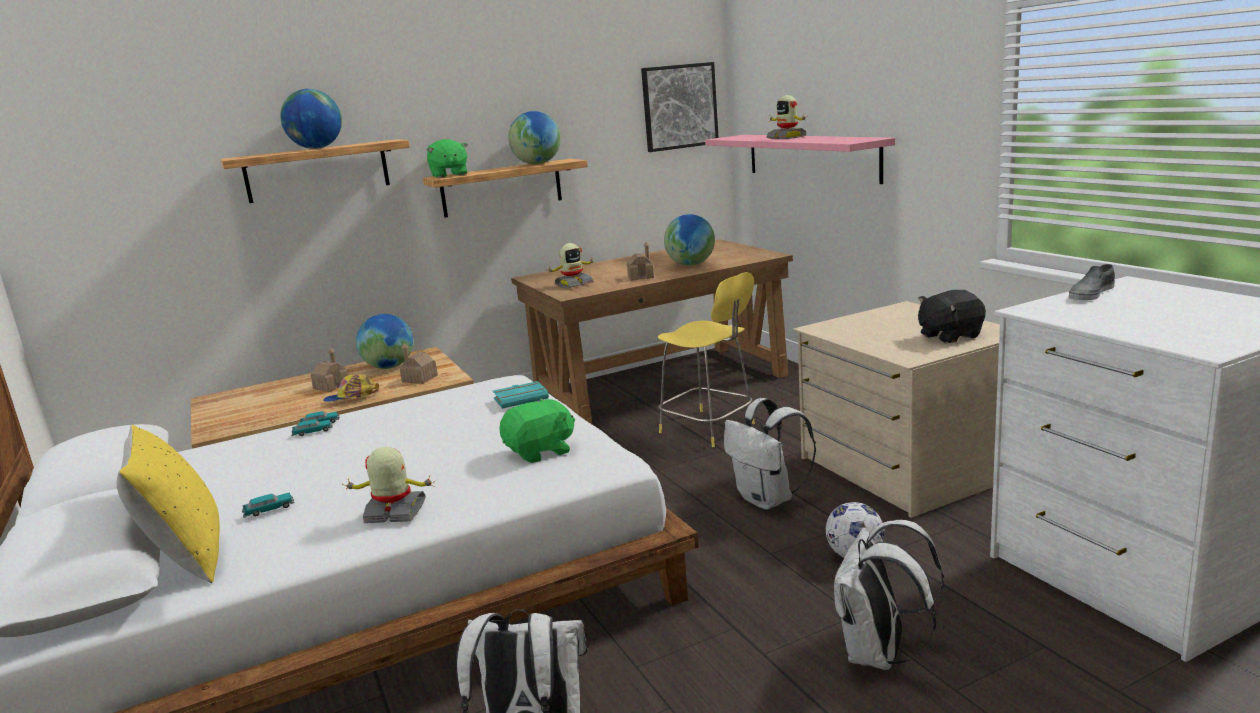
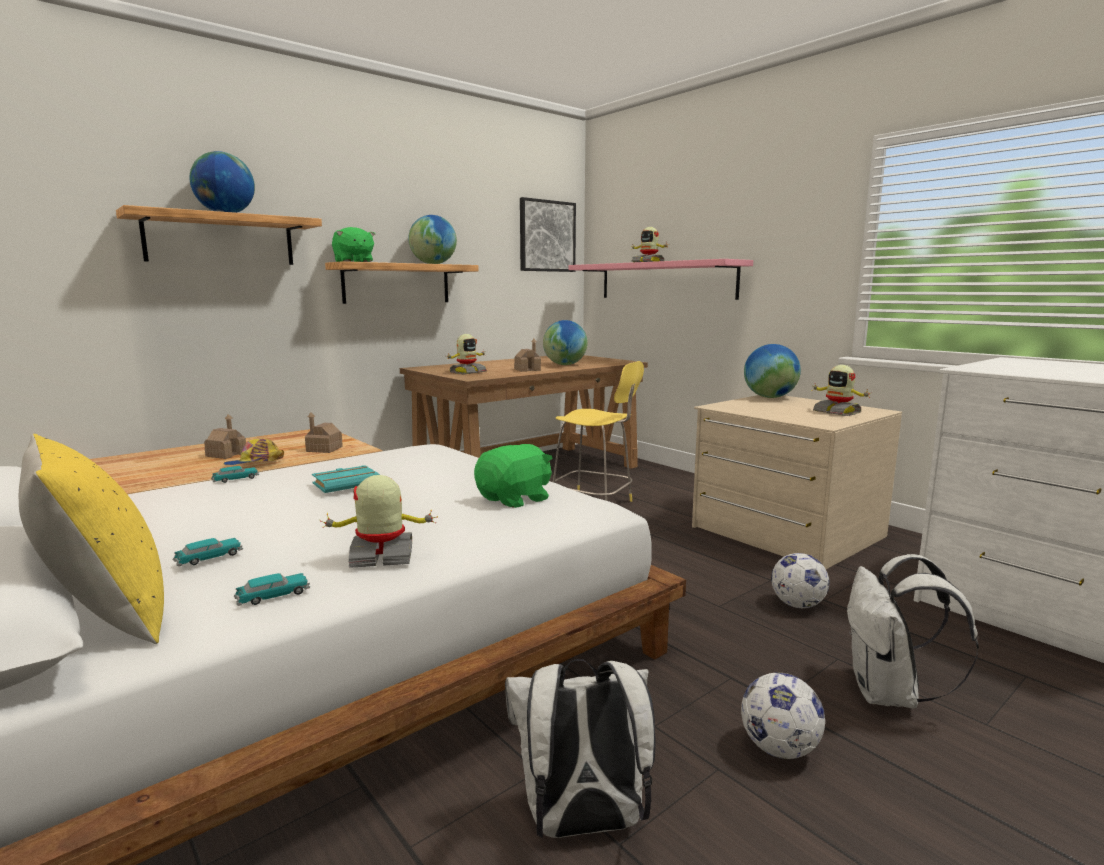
camera: 15 degrees left, 5 degrees down
toy car [291,419,333,436] -> toy car moved to [234,573,310,606]
globe [356,314,413,369] -> globe moved to [744,344,801,398]
turquoise book [493,381,549,409] -> turquoise book moved to [312,465,380,493]
white backpack [724,398,816,510] -> none
black plush toy [918,290,986,344] -> toy robot [811,365,870,416]
grey shoe [1069,264,1115,300] -> none
none -> football [741,672,825,759]

